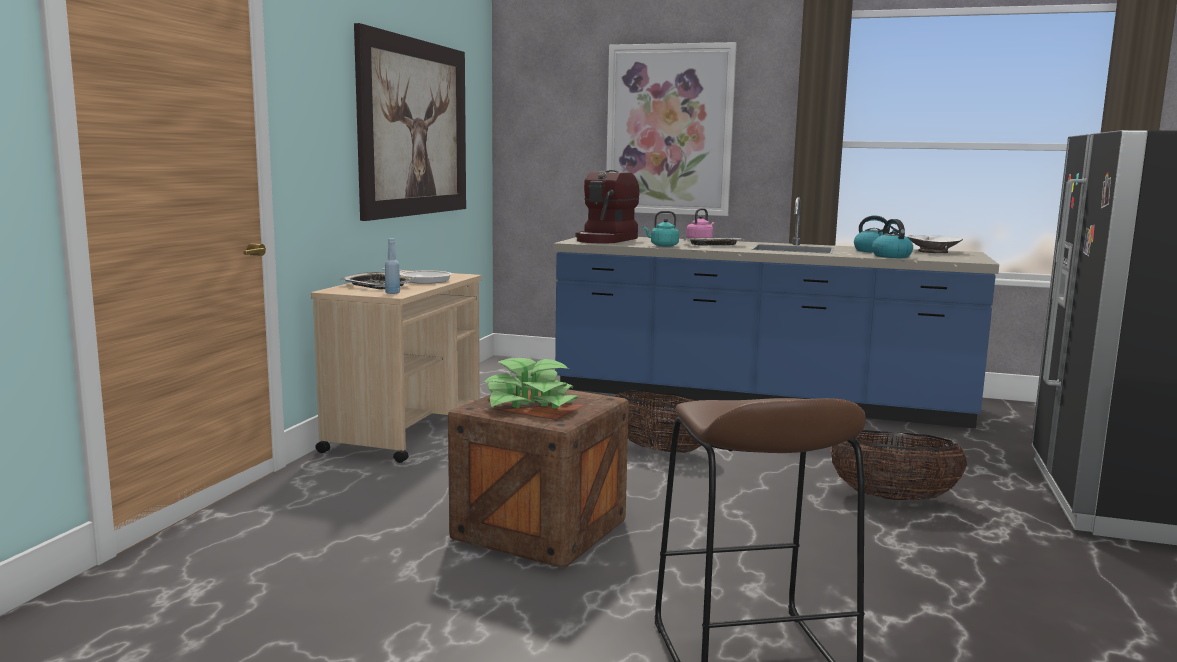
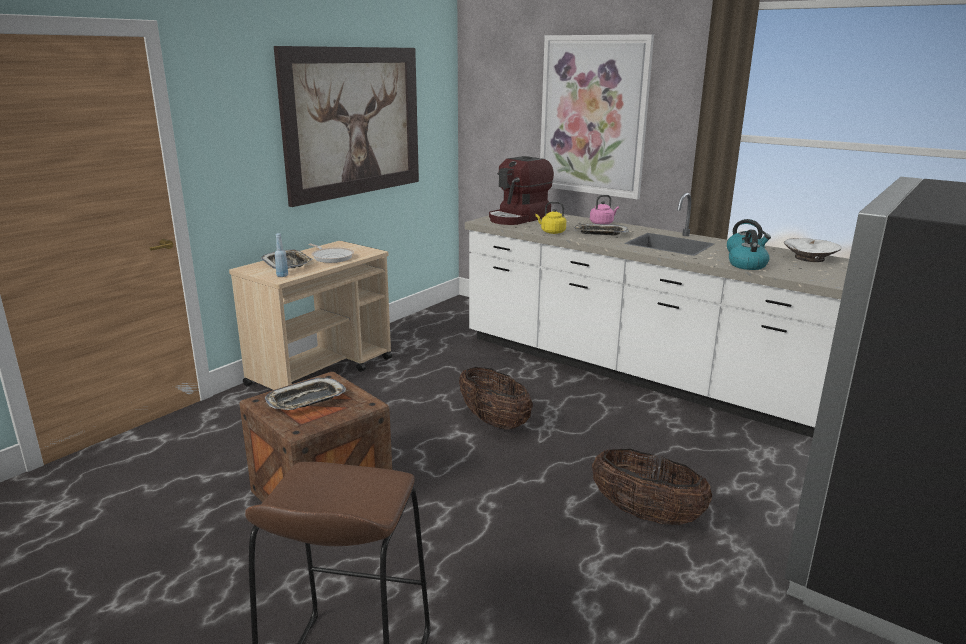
camera: 20 degrees right, 10 degrees up
potted plant [484,358,578,408] -> tray [265,378,346,410]
blue counter [553,197,999,429] -> white counter [465,193,849,438]
turquoise kettle [643,211,679,247] -> yellow kettle [535,202,566,234]

